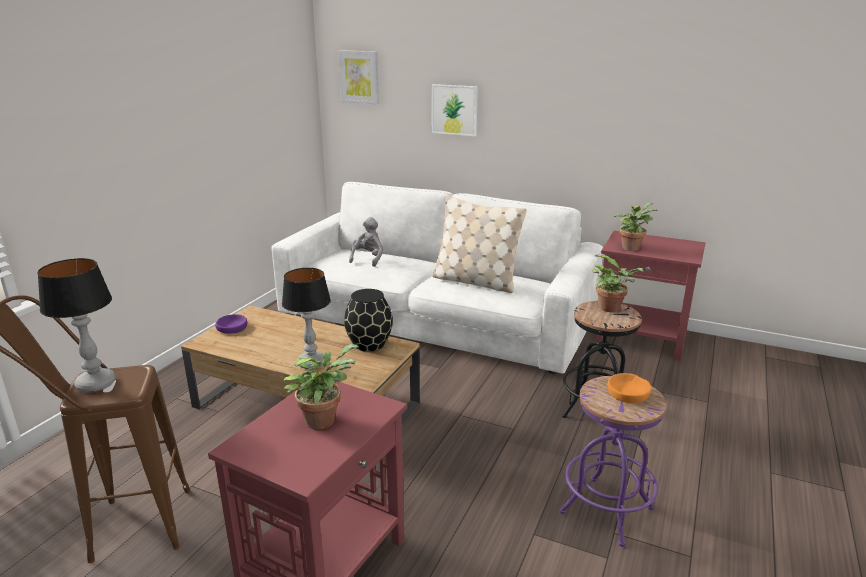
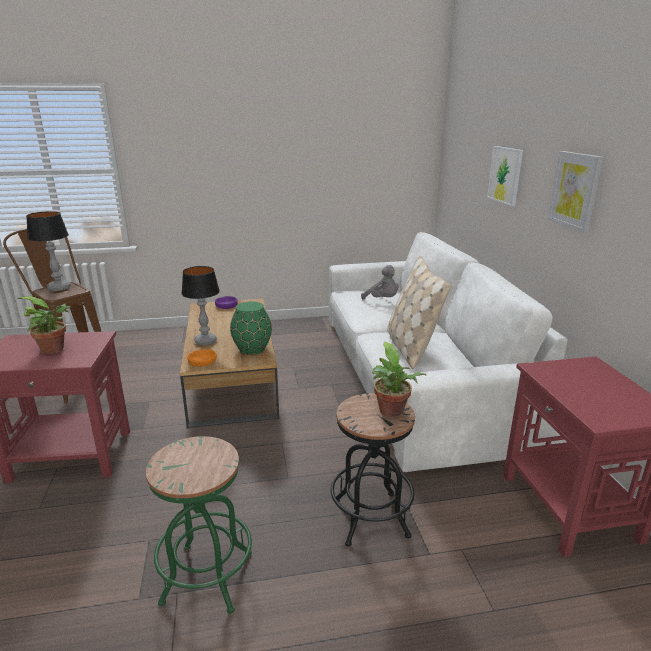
camera: 55 degrees right, 0 degrees up
picture [338,50,379,104] -> picture moved to [548,151,604,233]
black vase [344,289,393,352] -> green vase [230,302,272,355]
grey plush toy [349,217,383,267] -> grey plush toy turned 60 degrees clockwise [361,265,399,300]
purple stool [559,376,667,547] -> green stool [146,436,252,614]
orange bowl [608,373,651,403] -> orange bowl moved to [187,349,217,367]
potted plant [614,202,657,251] -> none

